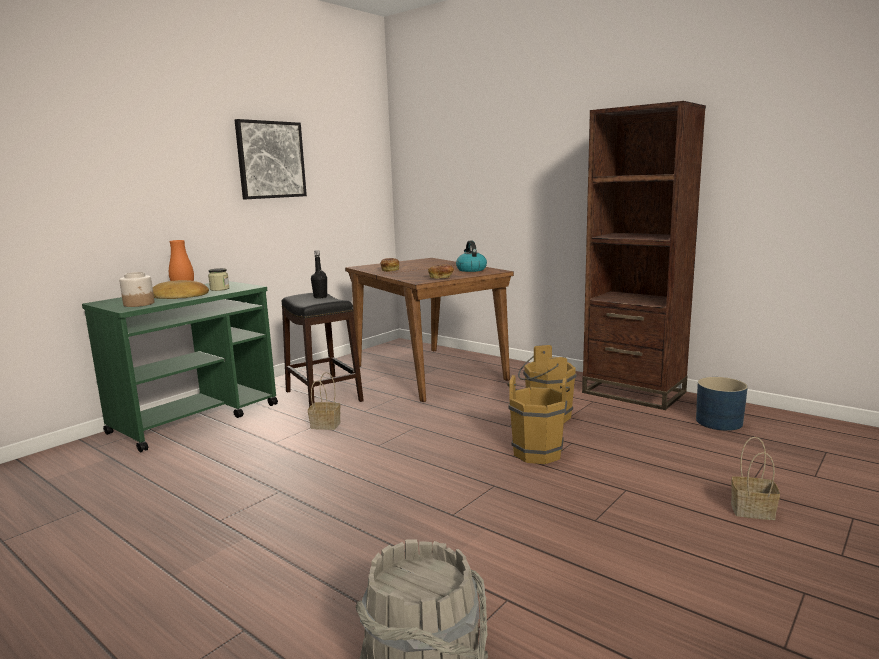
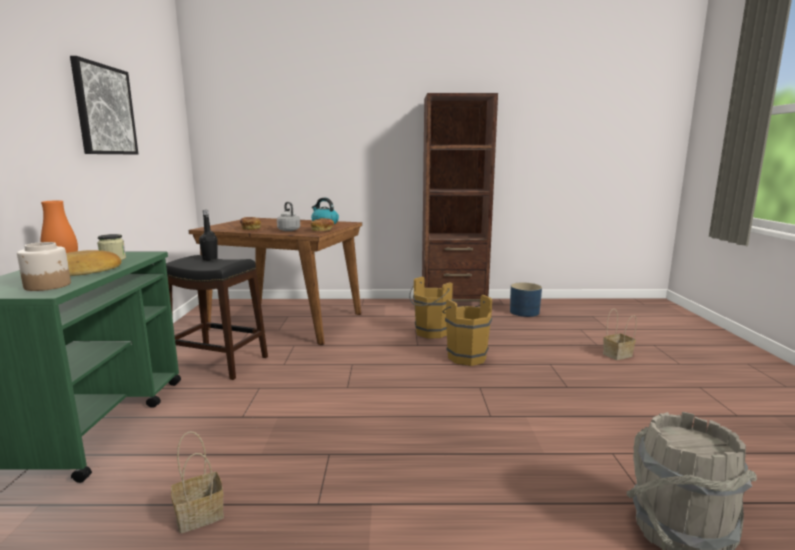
camera: 40 degrees left, 0 degrees up
basket [308,372,341,430] -> basket moved to [171,431,224,533]
none -> grey kettle [277,202,300,231]

